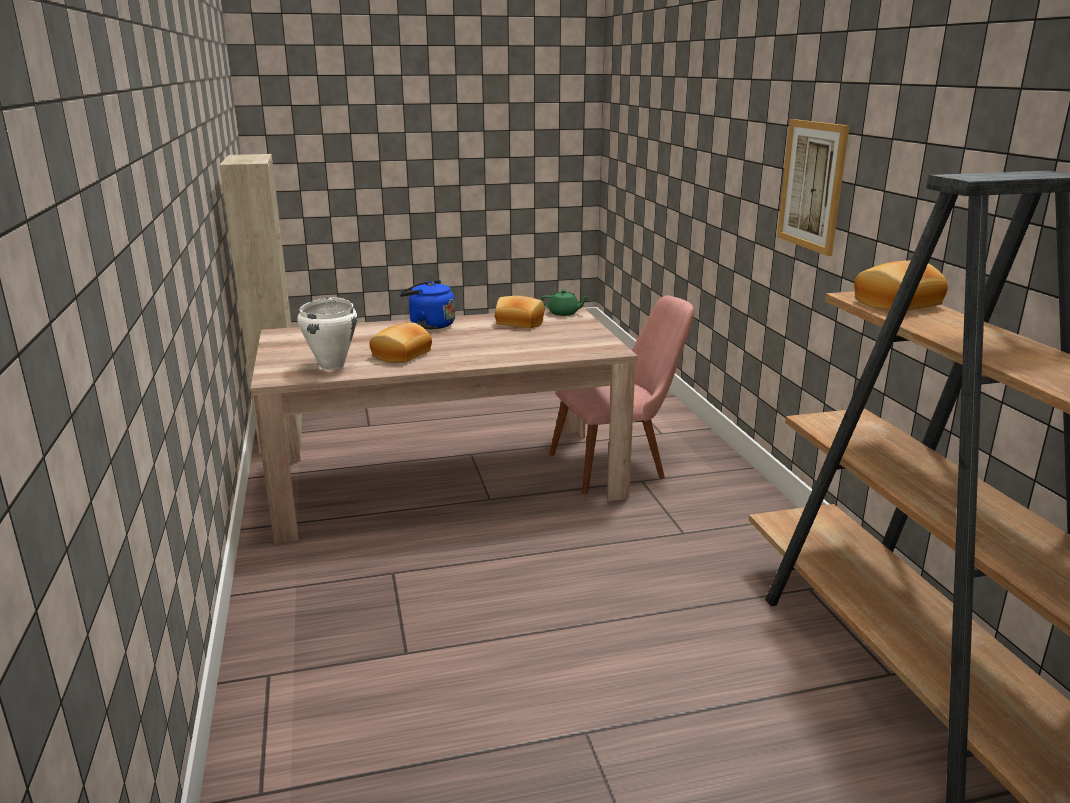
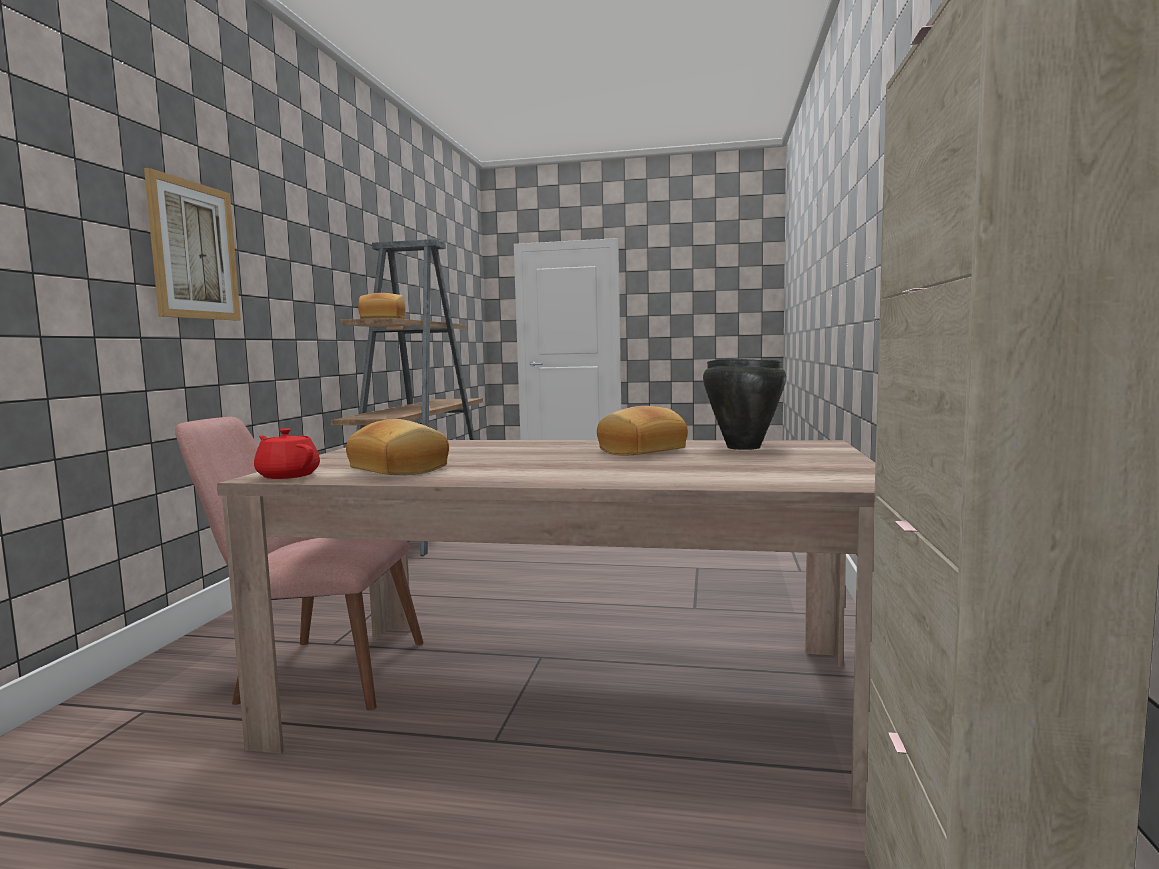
camera: 155 degrees left, 15 degrees down
white cooking pot [297,297,357,370] -> black cooking pot [703,358,786,450]
blue kettle [400,280,455,329] -> none
green teapot [541,289,590,316] -> red teapot [254,428,320,479]

